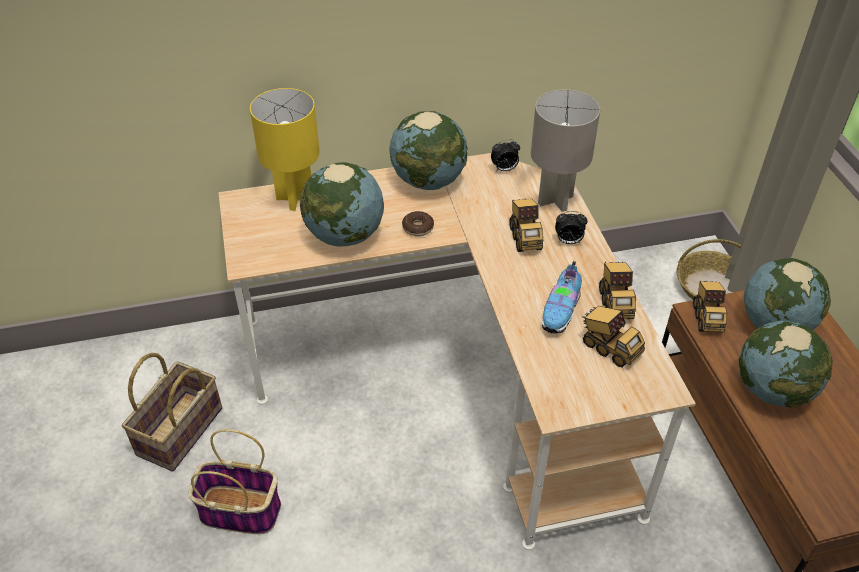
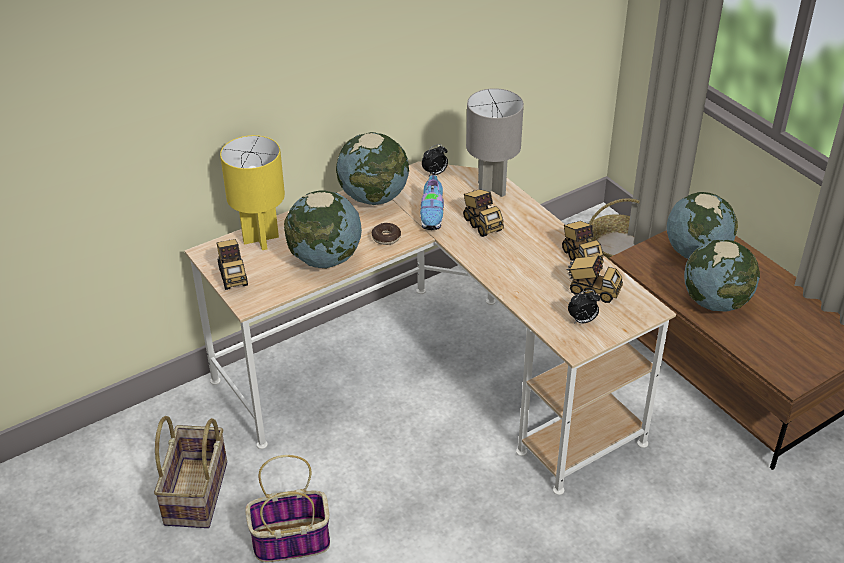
camera: 20 degrees left, 5 degrees down
shoe [542,261,582,334] -> shoe moved to [420,172,444,230]
alarm clock [555,211,587,244] -> alarm clock moved to [568,290,600,324]
toy truck [693,281,727,332] -> toy truck moved to [217,239,248,290]

